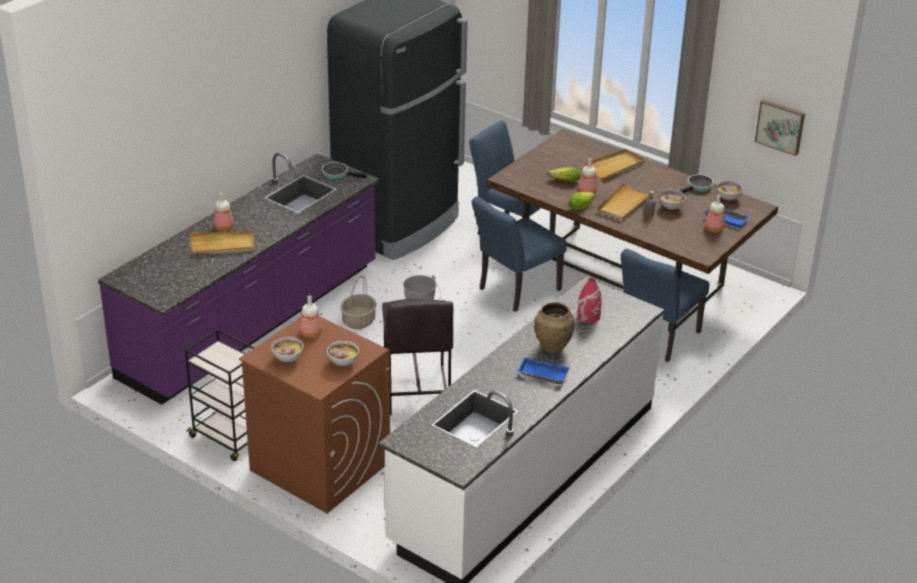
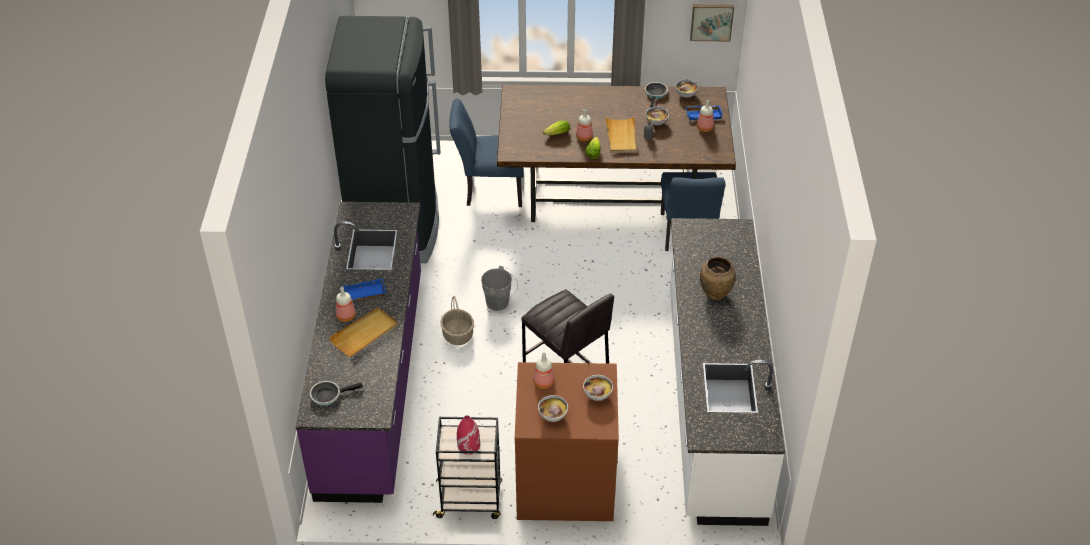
camera: 35 degrees left, 10 degrees up
frying pan [322,162,367,179] -> frying pan moved to [310,381,363,406]
blue chair [472,196,567,312] -> none
blue tray [517,357,570,385] -> blue tray moved to [342,278,386,301]
red vase [577,278,602,323] -> red vase moved to [457,415,480,454]
beige tray [584,149,645,178] -> none

